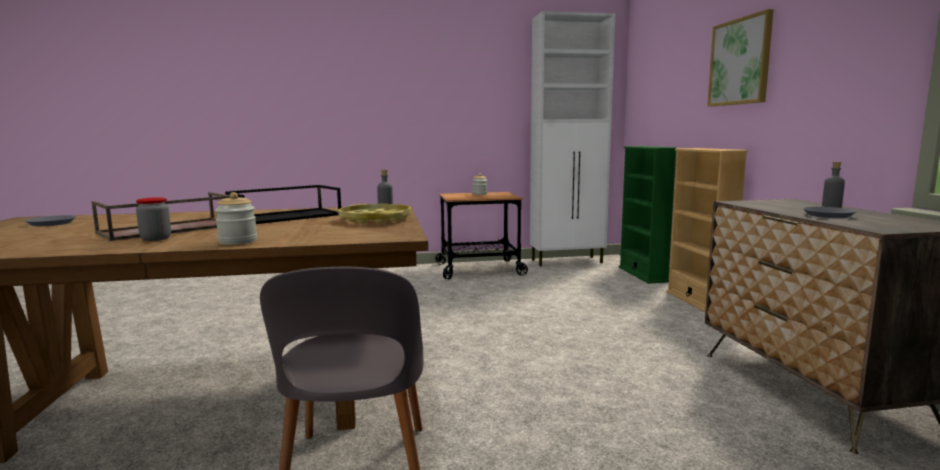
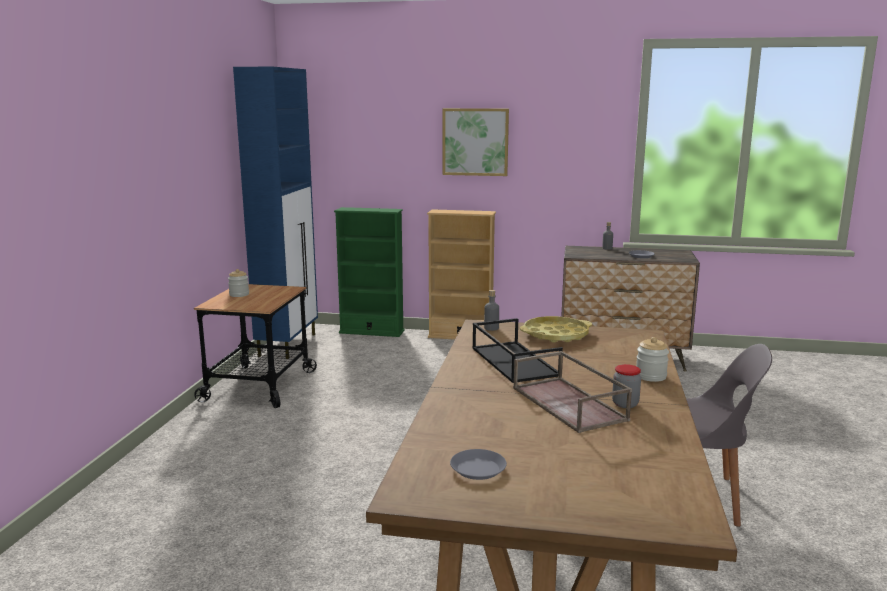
camera: 70 degrees left, 5 degrees up
white cabinet [530,11,615,266] -> blue cabinet [233,67,318,359]

